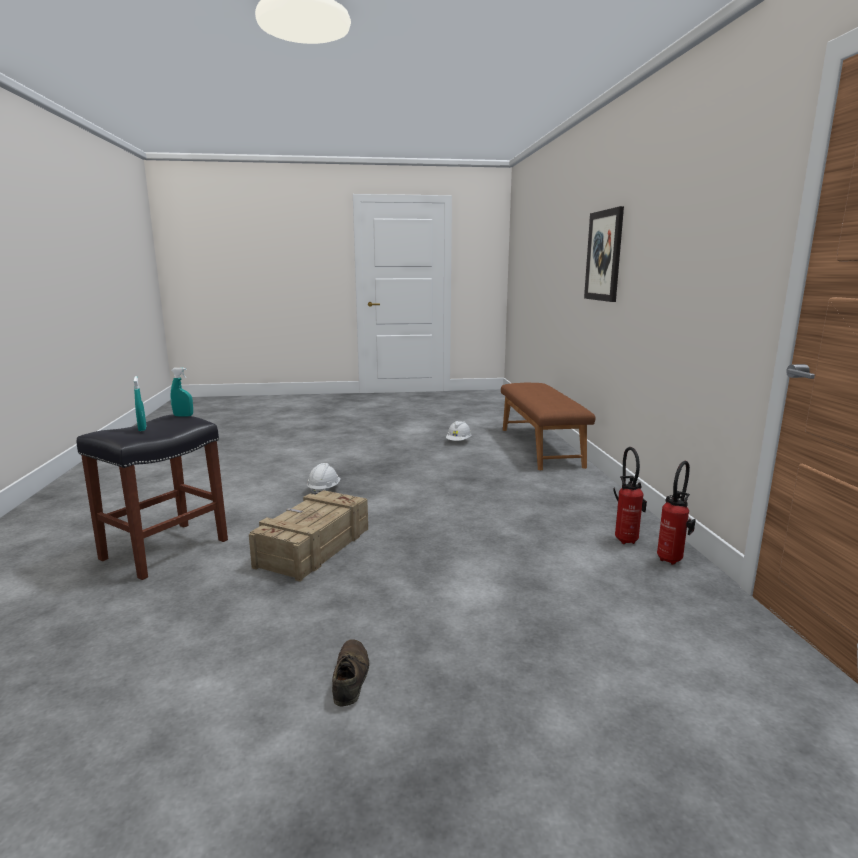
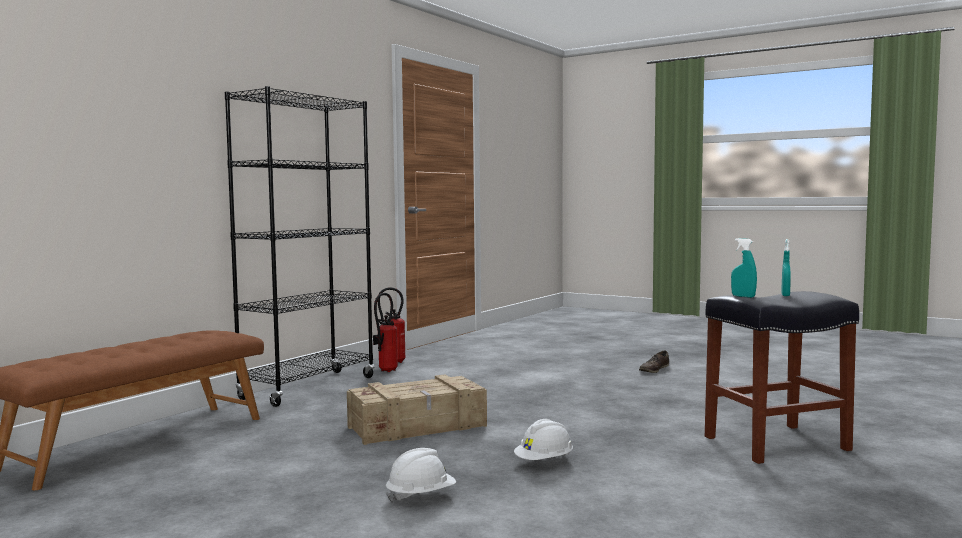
camera: 140 degrees left, 10 degrees down
crate [249,490,368,582] -> crate moved to [347,375,487,445]
white hard hat [446,421,472,441] -> white hard hat moved to [386,448,456,503]
picture [584,206,624,302] -> none
none -> black bookcase [225,86,374,407]

